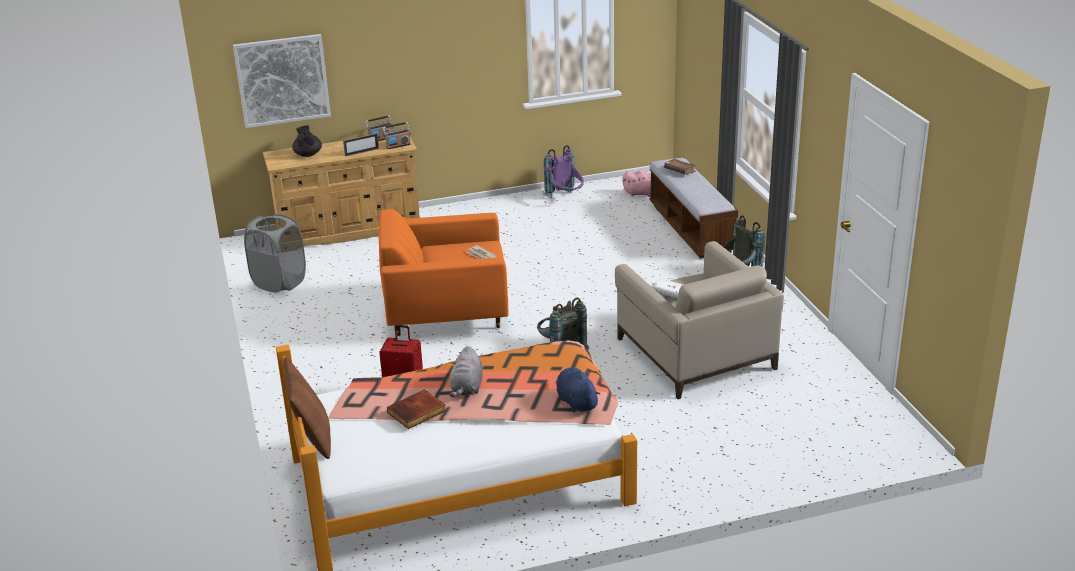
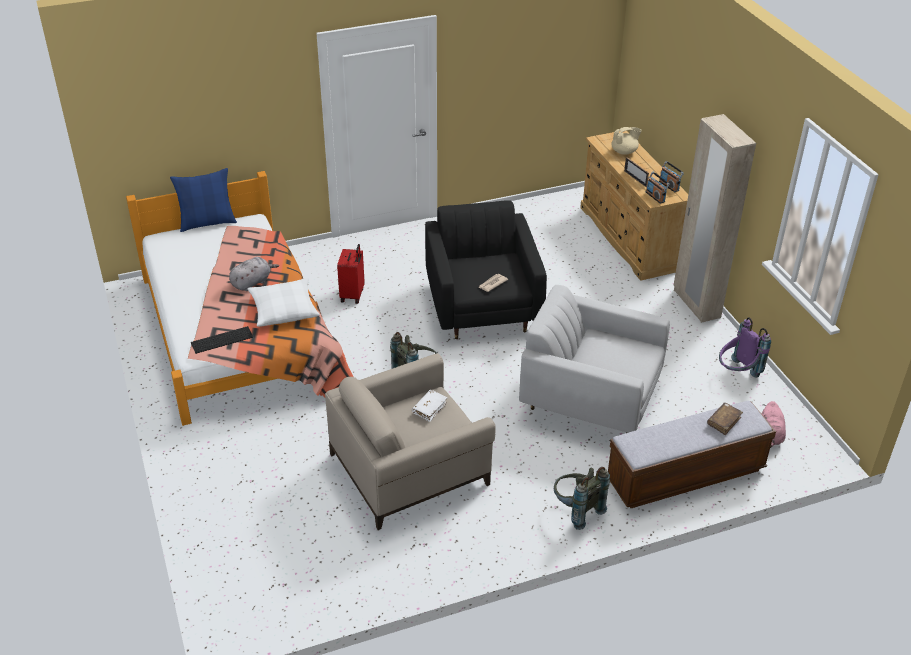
camera: 85 degrees right, 10 degrees up
picture [233,34,331,128] -> none
grey laundry basket [244,214,306,293] -> none
brown pillow [284,357,331,459] -> blue pillow [170,168,237,232]
black teapot [292,125,322,157] -> beige teapot [611,127,642,155]
orange armchair [379,209,509,336] -> black armchair [425,200,547,339]
book [387,390,446,429] -> none
grey plush toy [450,346,483,397] -> grey plush toy turned 135 degrees clockwise [229,257,279,291]
blue plush toy [556,368,600,413] -> keyboard [191,326,253,354]
none -> white pillow [247,278,320,327]
none -> white armchair [519,285,670,433]
none -> beige wardrobe [673,114,756,323]

